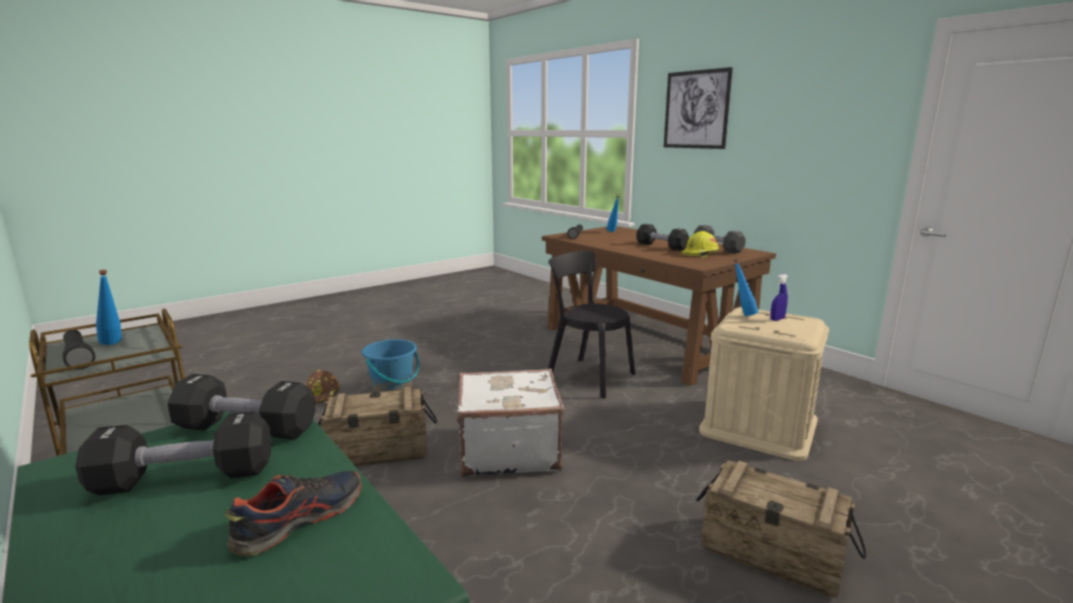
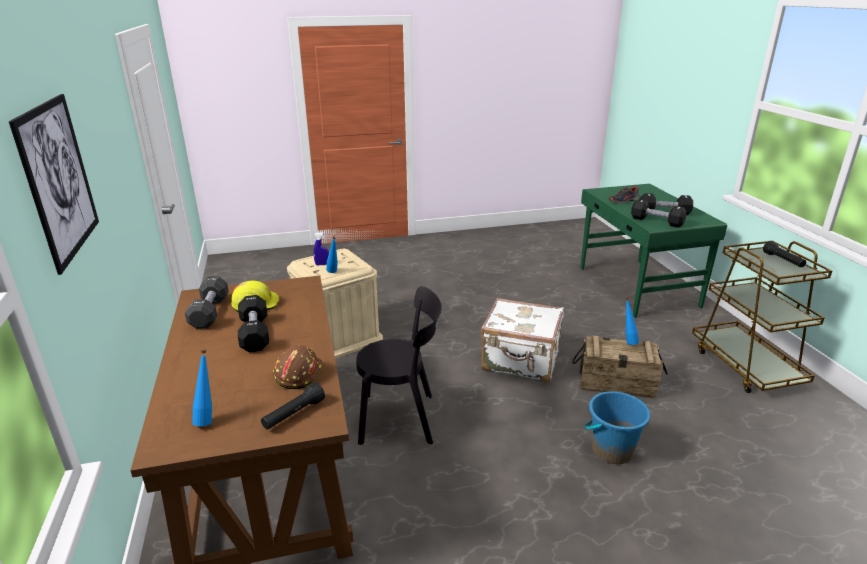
camera: 155 degrees left, 10 degrees up
blue bottle [96,270,122,345] -> blue bottle moved to [626,297,639,345]
brown hard hat [306,370,340,403] -> brown hard hat moved to [273,345,323,389]
black chair [548,251,635,399] -> black chair turned 60 degrees counterclockwise [356,286,442,445]
crate [697,460,866,598] -> none

